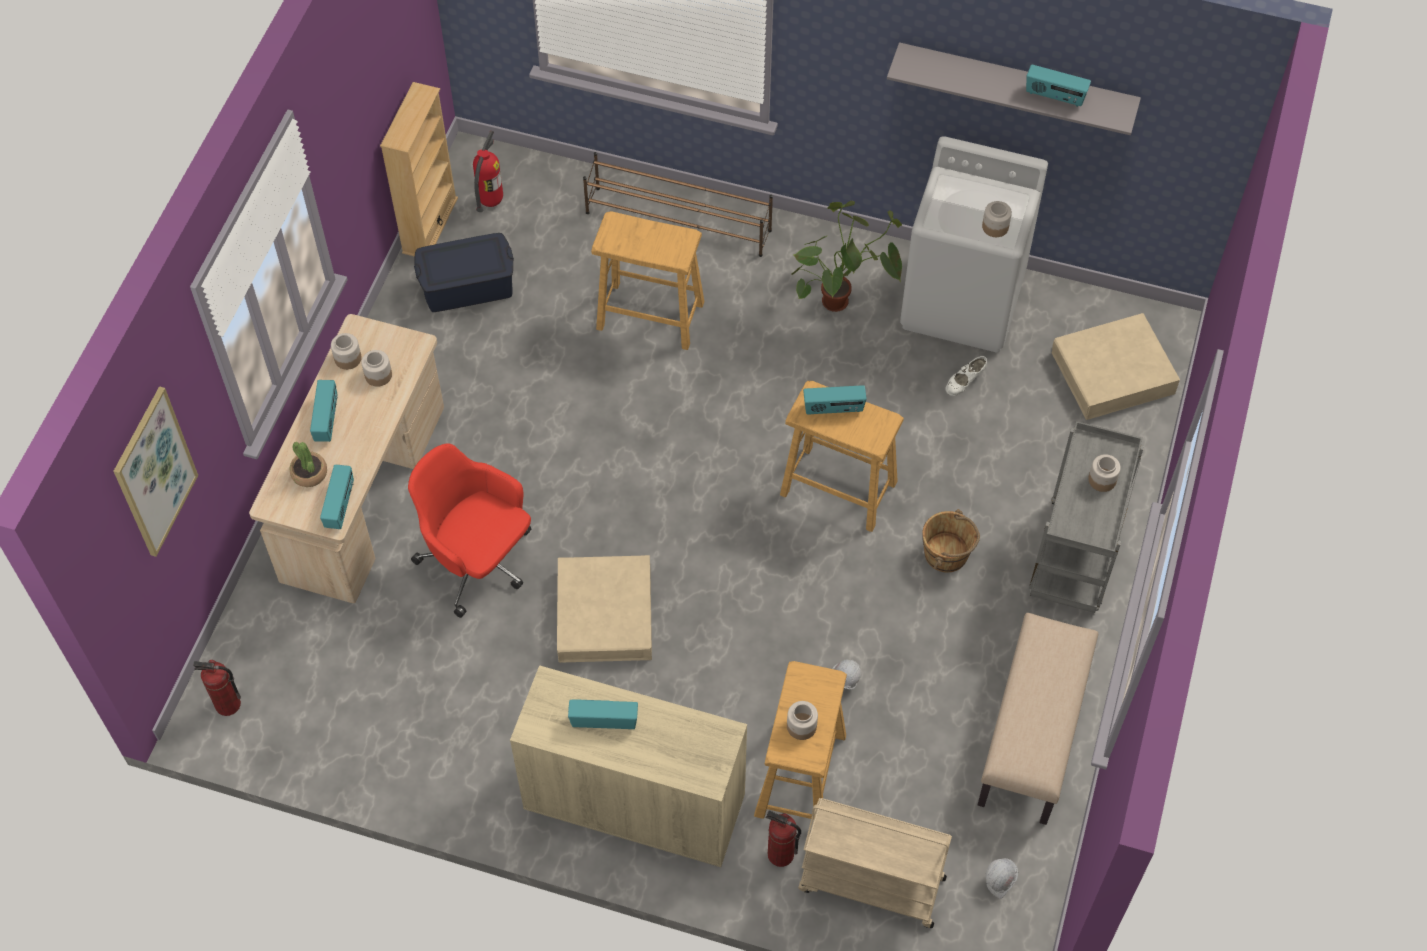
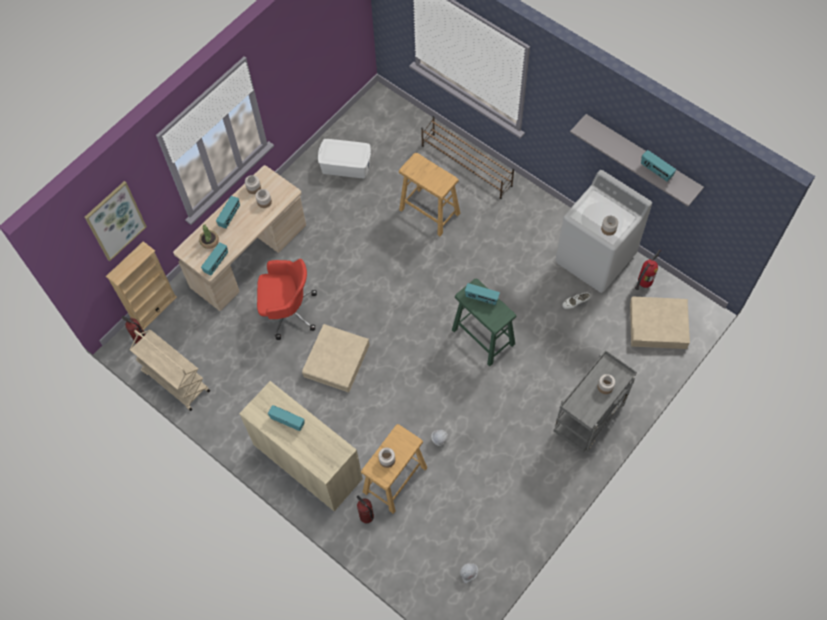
camera: 25 degrees right, 5 degrees up
beige bookcase [380,82,458,257] -> beige bookcase moved to [106,241,177,330]
red office chair [408,443,531,618] -> red office chair turned 120 degrees clockwise [257,259,317,340]
blue storage box [414,233,514,312] -> white storage box [318,139,371,178]
fire extinguisher [473,130,503,212] -> fire extinguisher moved to [635,250,661,290]
beige stool [780,381,904,532] -> green stool [452,279,516,366]
potted plant [791,201,902,312] -> none
beige cart [798,798,952,928] -> beige cart moved to [130,330,210,411]
brown bucket [922,509,980,572] -> none
beige bench [978,613,1098,825] -> none

